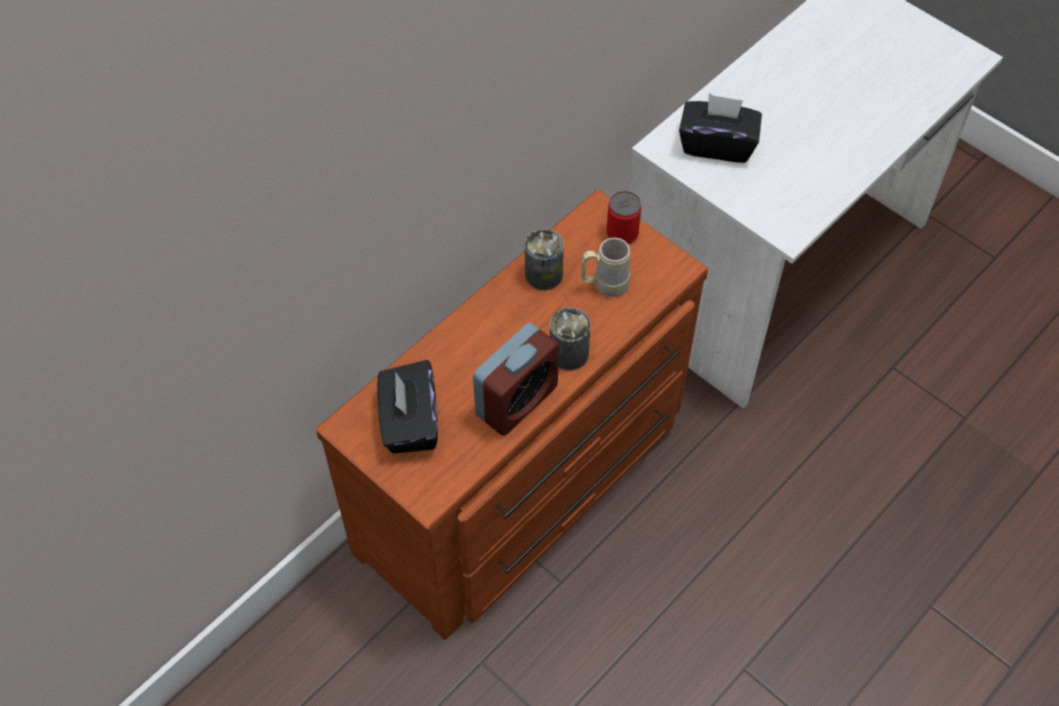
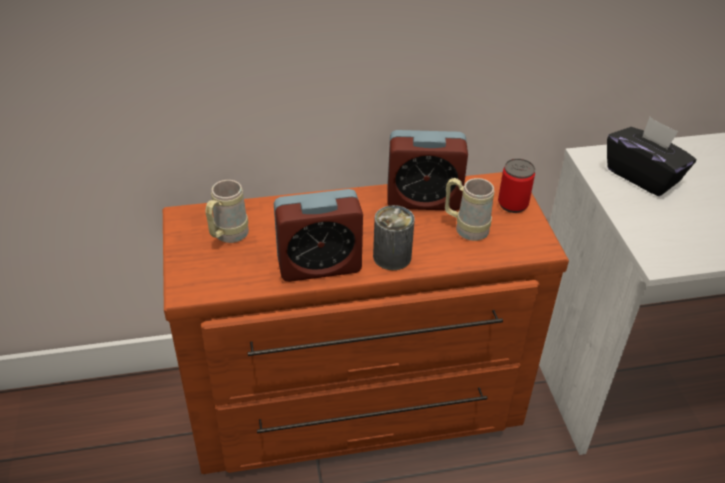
camera: 35 degrees right, 15 degrees down
black tissue box [377,360,438,454] -> beige mug [205,180,249,243]
can [525,229,564,290] -> alarm clock [387,130,468,211]

